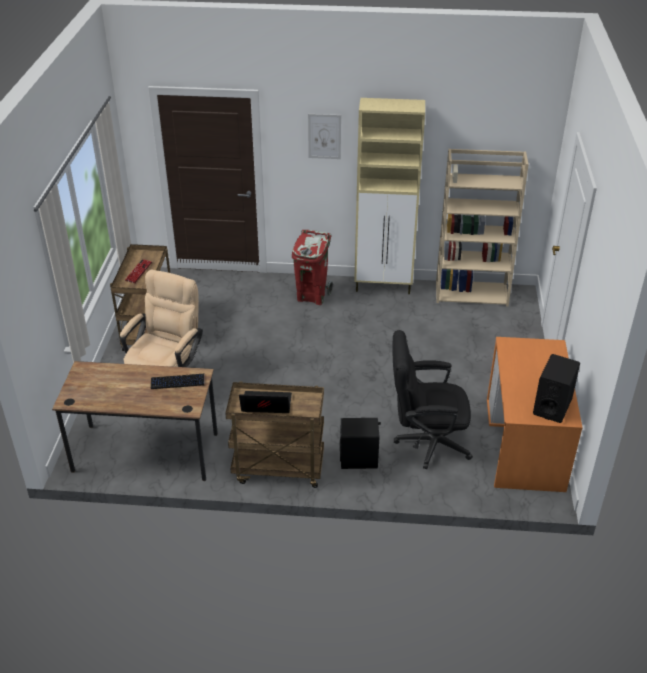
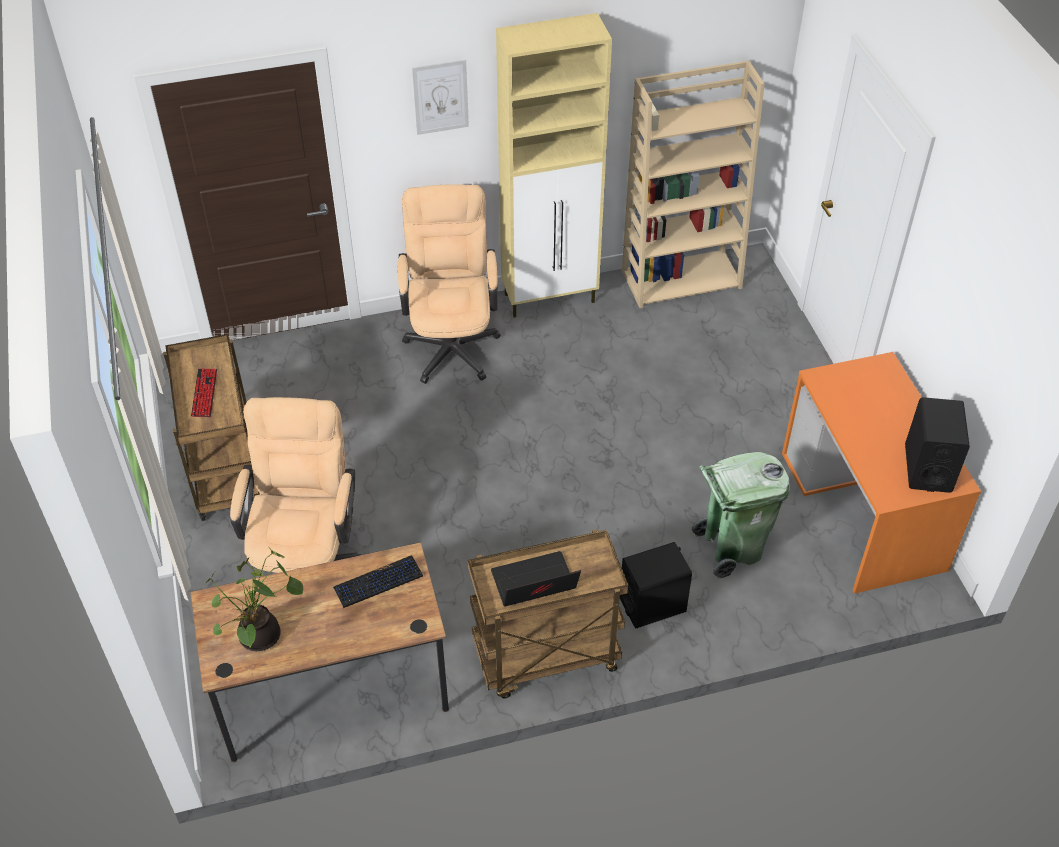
camera: 20 degrees left, 10 degrees up
red trash can [292,230,333,305] -> beige office chair [398,184,501,384]
black office chair [392,330,473,469] -> green trash can [692,452,790,579]
none -> potted plant [204,546,303,651]

